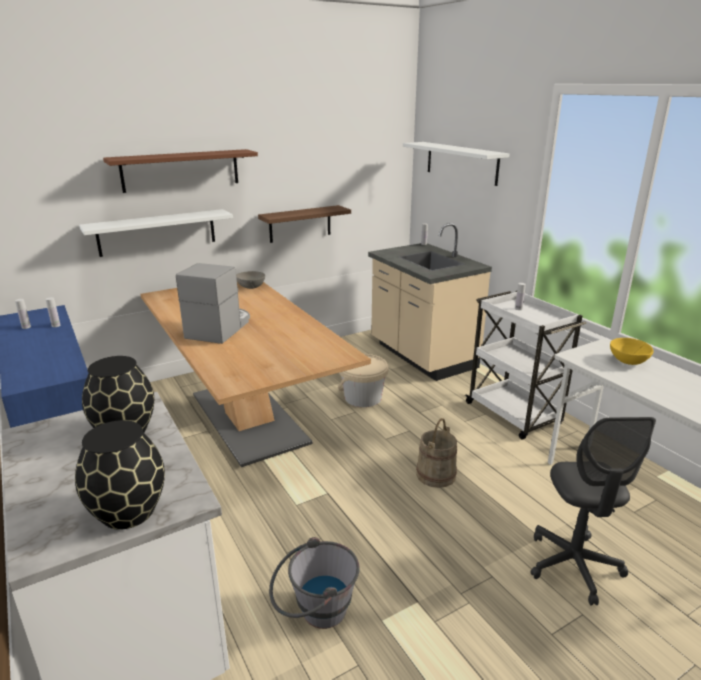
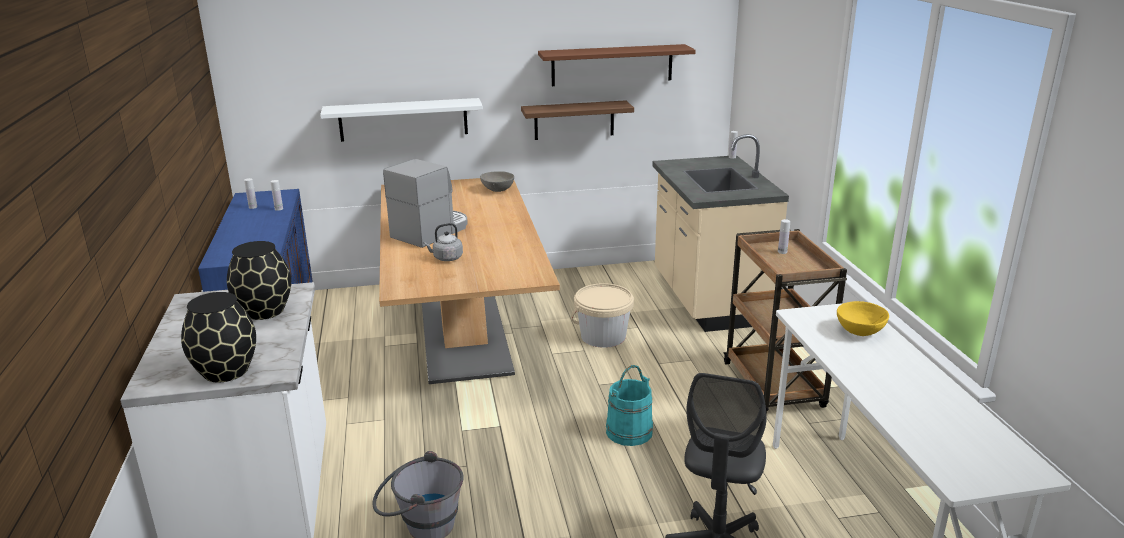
camera: 20 degrees right, 0 degrees up
brown shelf [103,149,258,193] -> brown shelf moved to [538,44,696,86]
white shelf [403,142,510,186] -> none
beige bucket [416,418,457,488] -> turquoise bucket [606,365,653,446]
white cart [465,291,587,440] -> brown cart [723,229,847,414]
none -> grey kettle [423,223,463,261]

